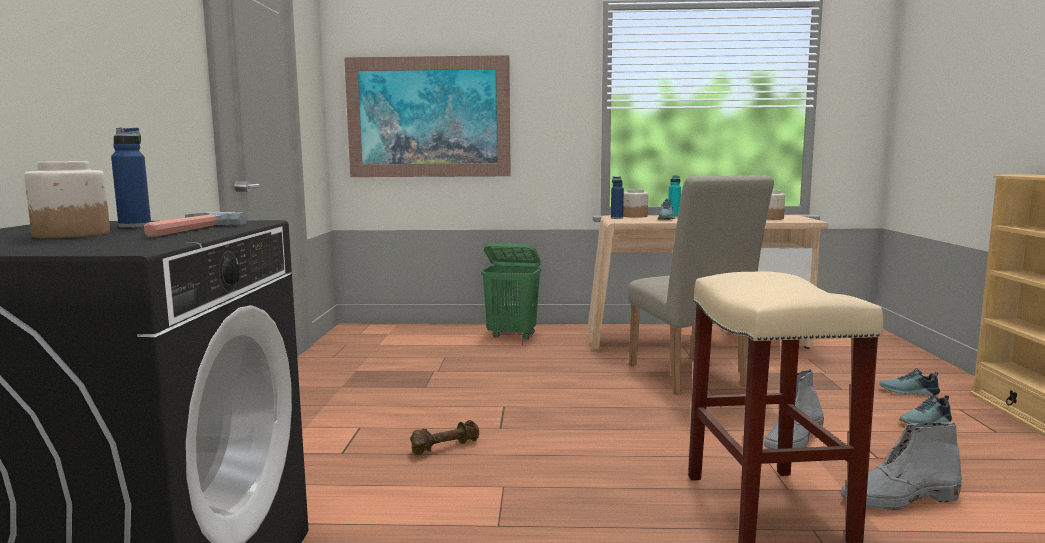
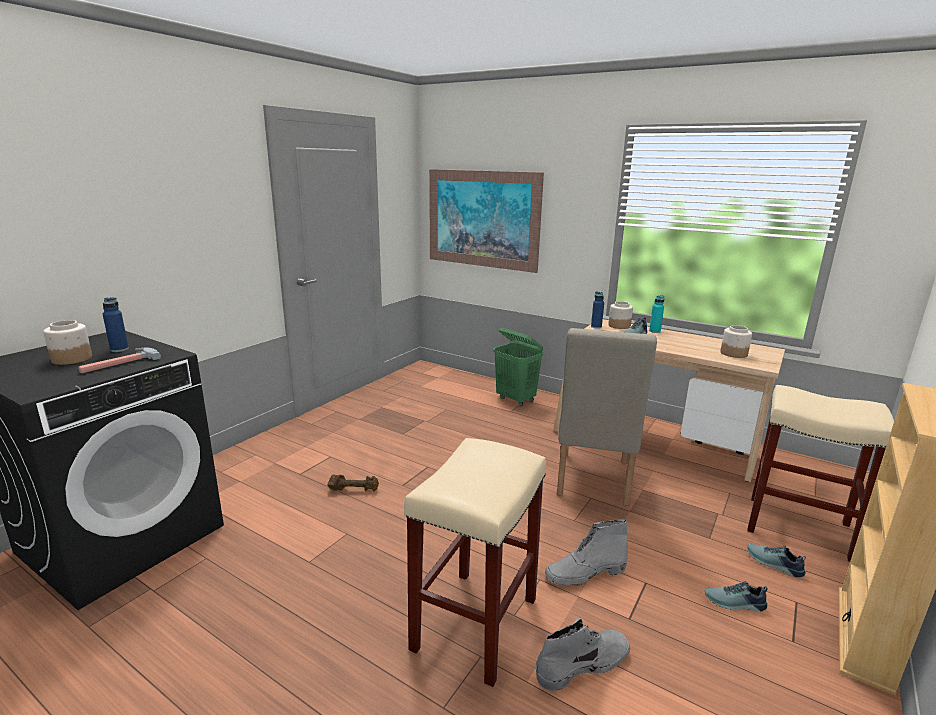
camera: 30 degrees right, 10 degrees up
grey boot [841,422,962,511] -> grey boot turned 135 degrees clockwise [536,617,630,691]
none -> beige stool [747,385,894,562]

